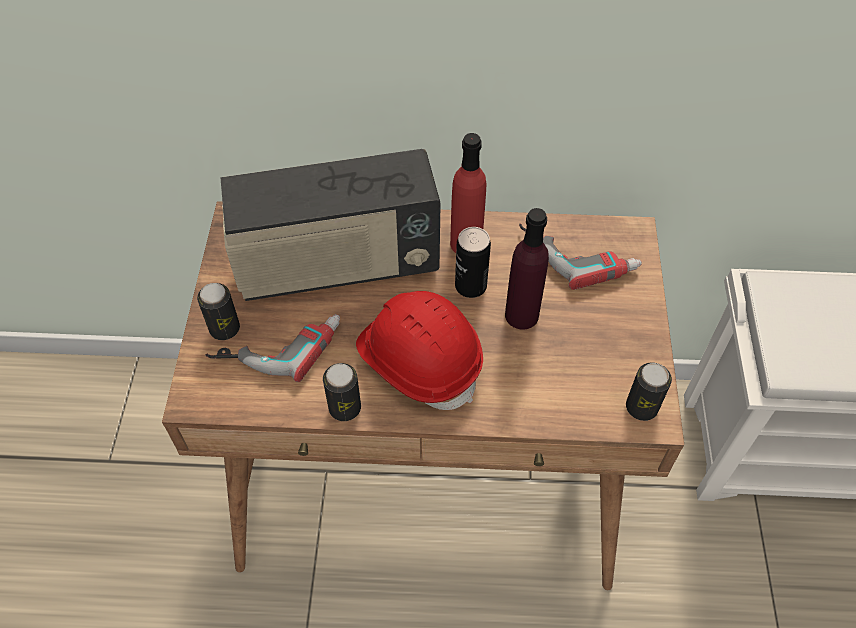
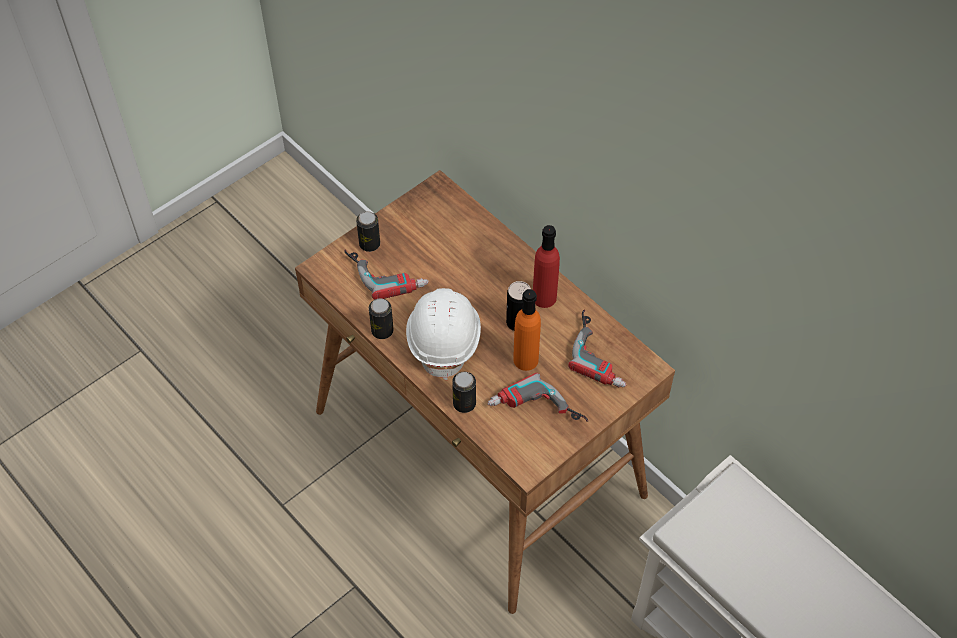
camera: 45 degrees right, 0 degrees up
radio [220,149,441,301] -> none
red hard hat [356,291,483,410] -> white hard hat [406,288,481,380]
purple bottle [505,208,549,330] -> orange bottle [513,289,541,371]
can [626,363,672,421] -> can moved to [452,372,476,413]
none -> power drill [488,373,588,422]

